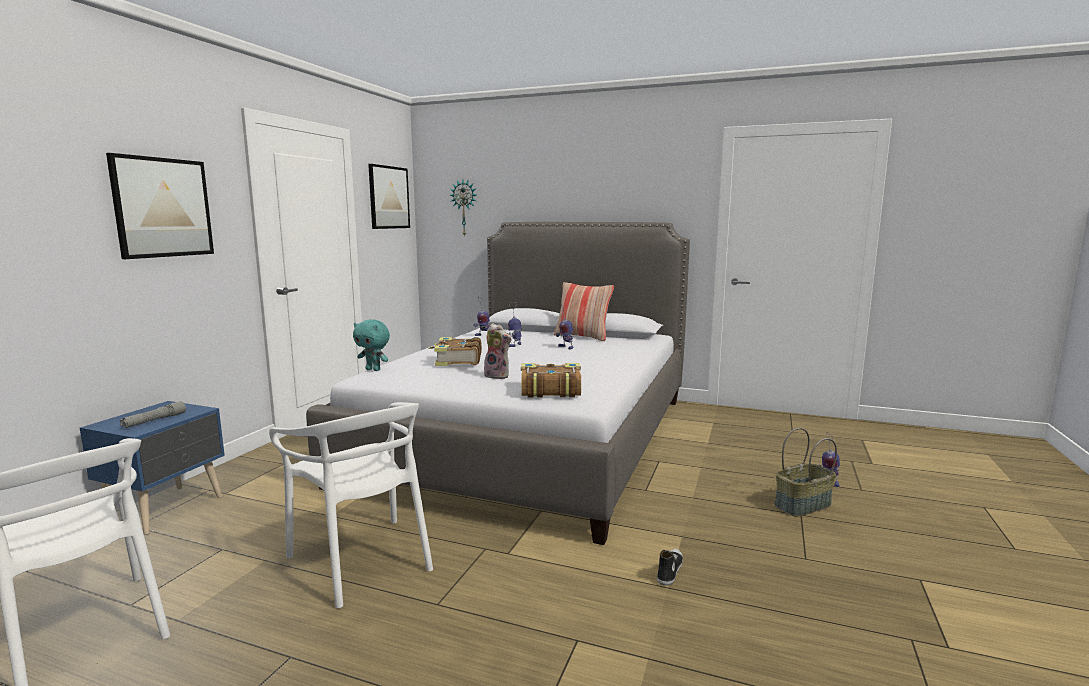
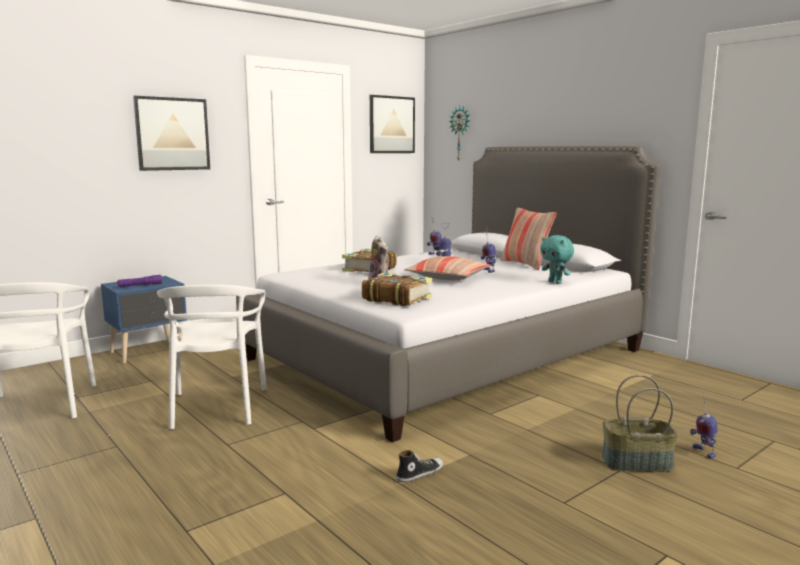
camera: 30 degrees right, 0 degrees up
grey flashlight [120,401,186,428] -> purple flashlight [117,275,162,287]
turquoise plush toy [353,319,390,371] -> turquoise plush toy moved to [540,235,574,284]
none -> pillow [405,256,490,280]

